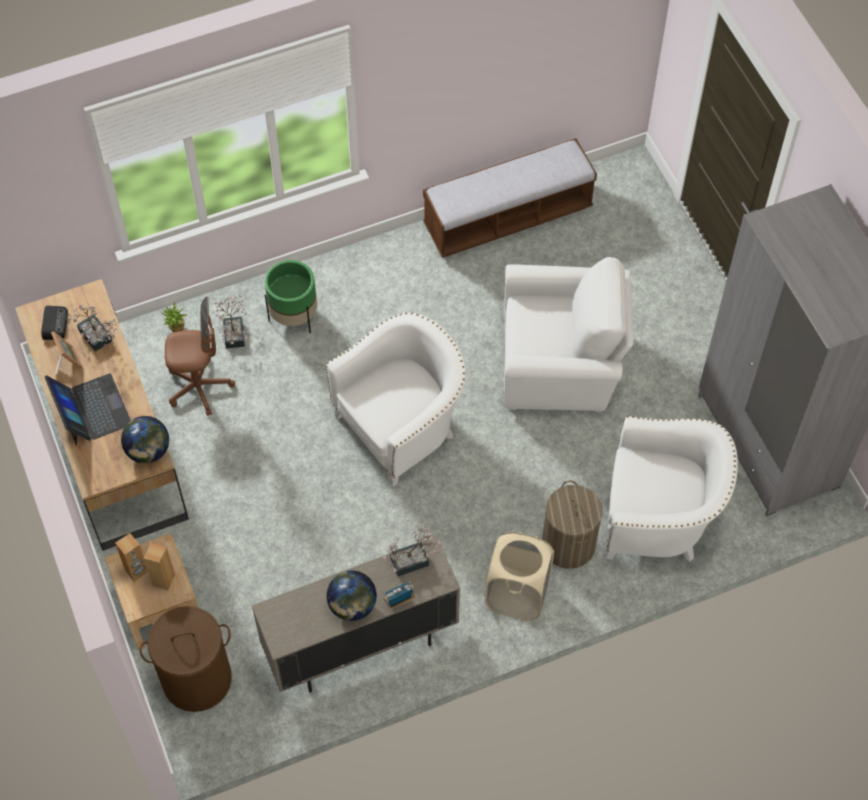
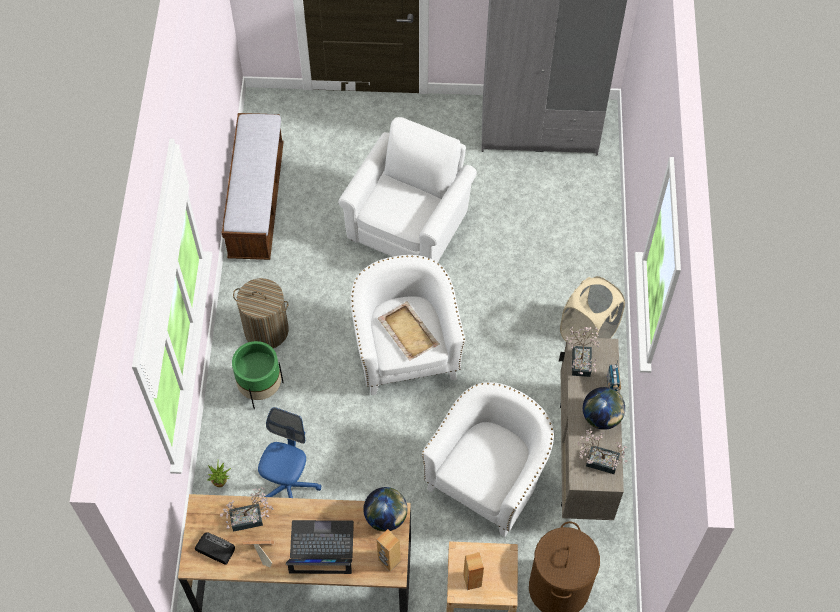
camera: 65 degrees left, 0 degrees up
brown speaker [144,543,175,590] -> brown speaker moved to [377,529,401,571]
brown office chair [165,297,235,416] -> blue office chair [258,407,321,498]
potted plant [212,295,247,349] -> potted plant moved to [578,428,628,474]
laundry basket [542,480,603,569] -> laundry basket moved to [233,278,289,348]
white armchair [606,416,738,562] -> white armchair moved to [422,382,554,537]
none -> beige tray [378,301,440,361]

